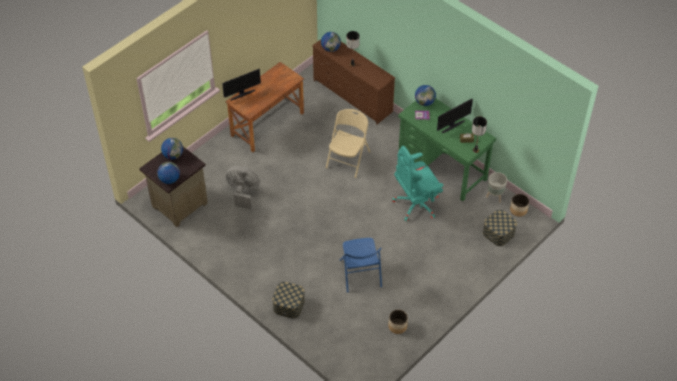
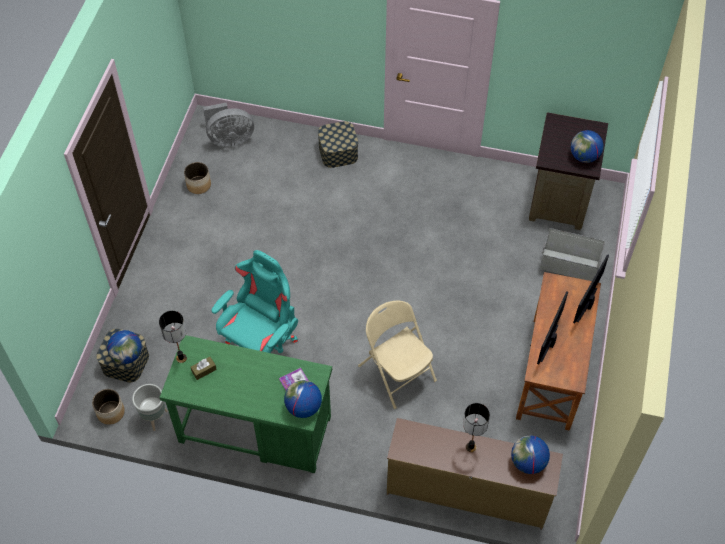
camera: 150 degrees right, 5 degrees up
globe [157,162,180,184] -> globe moved to [107,330,142,364]
grey fan [226,166,260,210] -> grey fan moved to [203,103,254,147]
beige chair [326,109,370,178] -> beige chair turned 150 degrees clockwise [358,301,437,409]
blue chair [340,238,382,292] -> none
monitor [437,99,473,133] -> monitor moved to [537,291,568,364]
none -> grey storage box [540,228,605,281]

